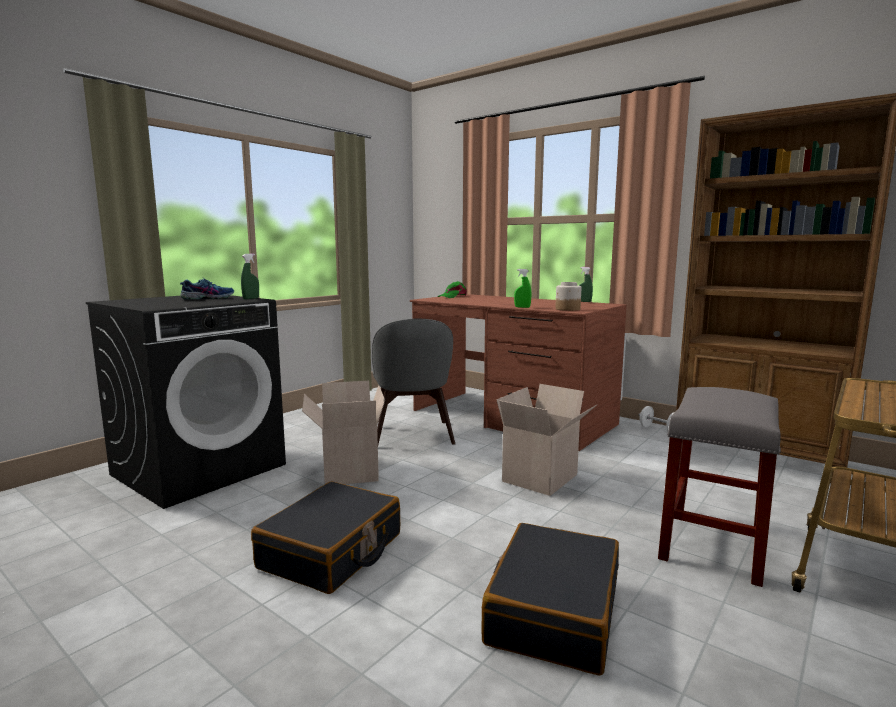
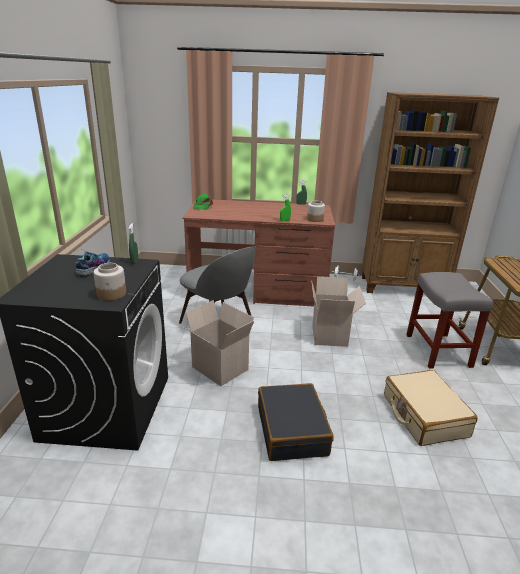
camera: 35 degrees left, 15 degrees up
black suitcase [481,523,619,676] -> beige suitcase [384,370,478,446]
none -> jar [93,263,126,301]

